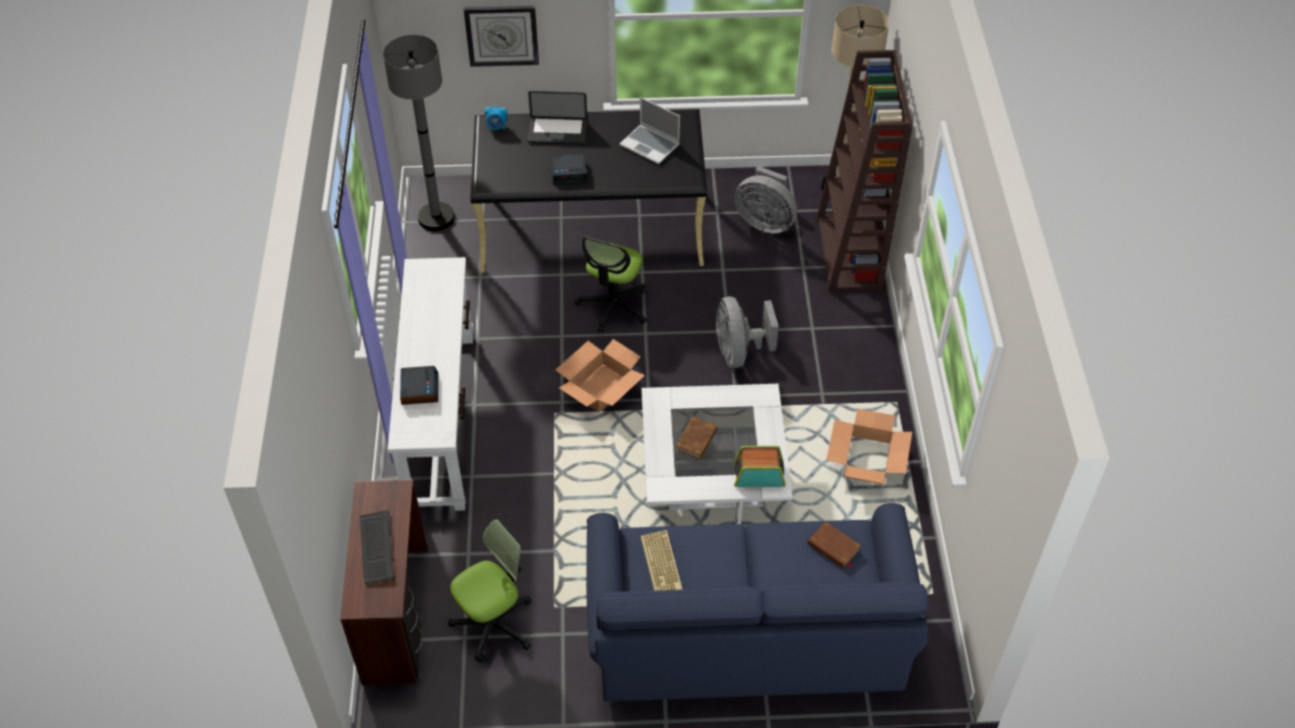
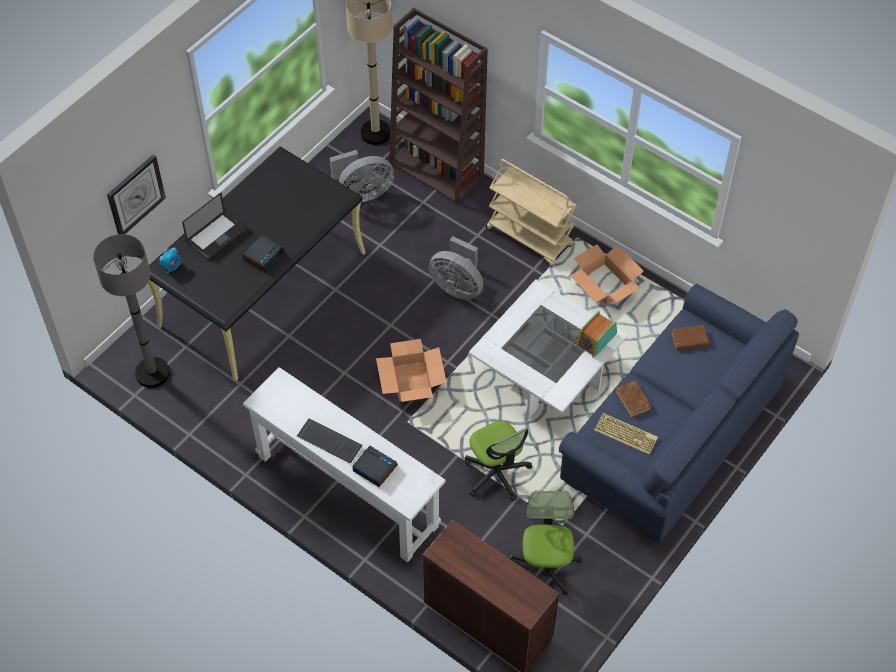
camera: 50 degrees left, 5 degrees up
keyboard [360,510,395,584] -> keyboard moved to [297,418,363,463]
office chair [575,237,647,333] -> office chair moved to [464,421,532,501]
laptop [619,97,680,164] -> none
brown book [676,417,718,460] -> brown book moved to [615,380,652,418]
none -> beige cart [486,159,577,267]

